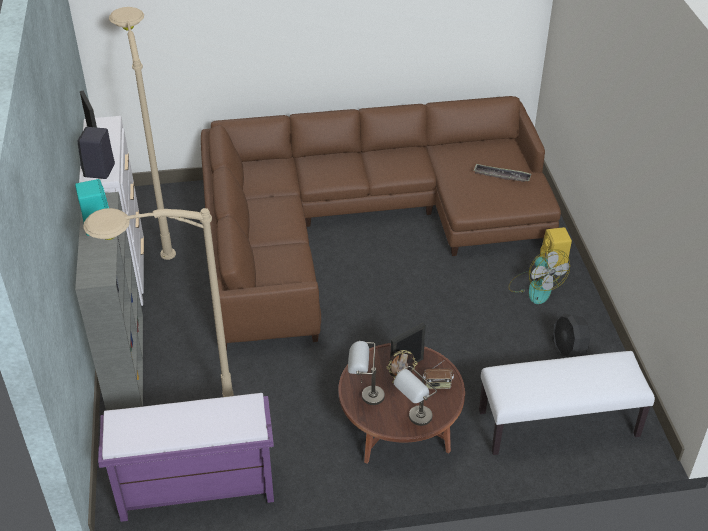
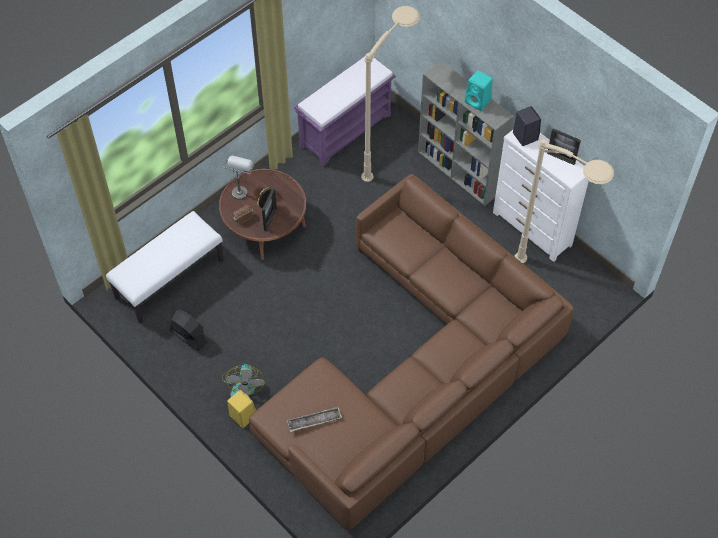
camera: 145 degrees right, 15 degrees up
grey table lamp [348,341,385,405] -> none
fan [508,249,570,304] -> fan turned 120 degrees counterclockwise [222,364,265,397]

